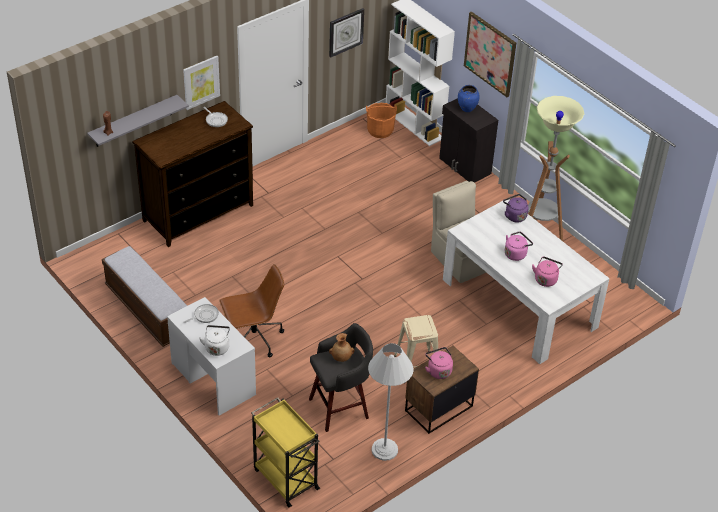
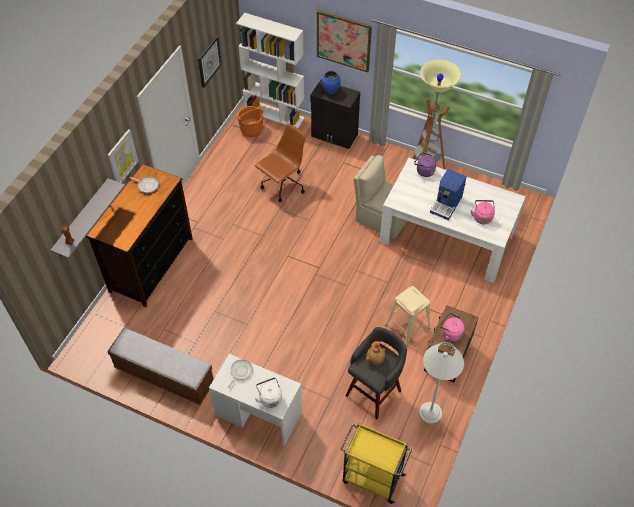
camera: 25 degrees left, 10 degrees up
brown office chair [219,264,284,357] -> brown office chair moved to [255,124,306,203]
pink kettle [505,231,533,261] -> coffee machine [430,169,466,220]

